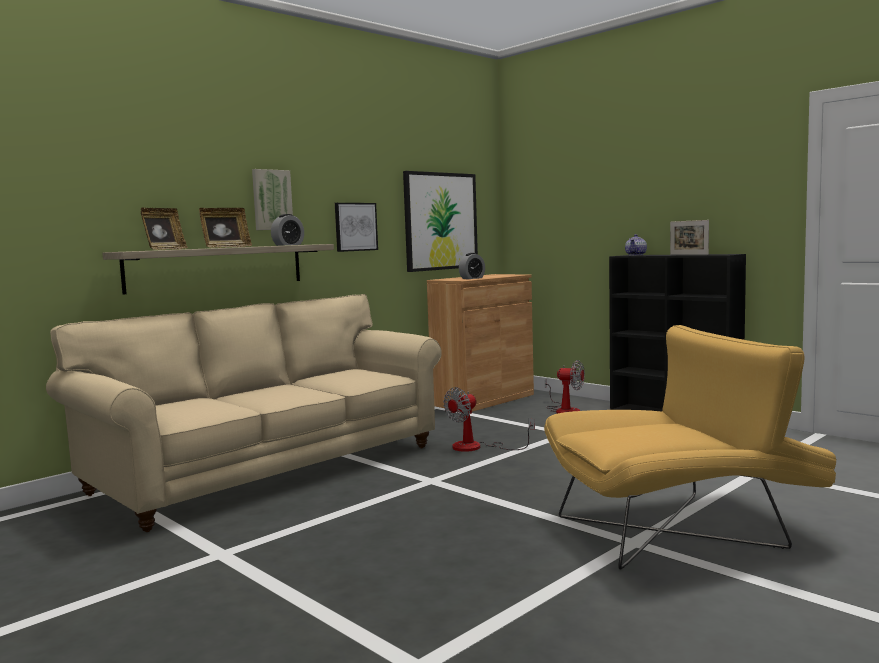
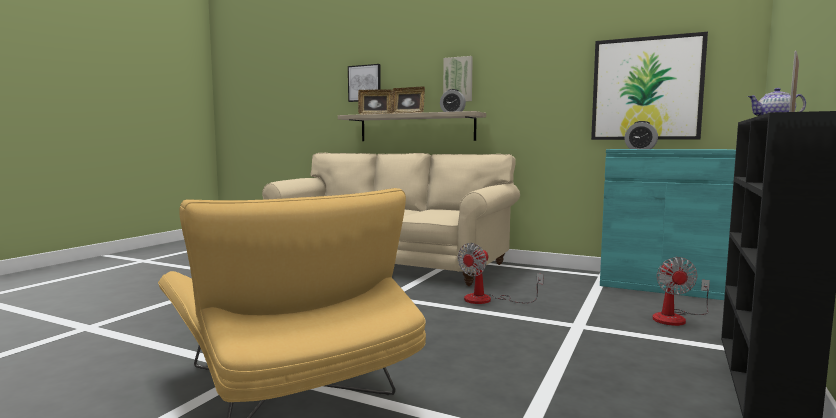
camera: 70 degrees right, 0 degrees up
picture [335,203,378,252] -> picture moved to [348,64,381,102]
brown cabinet [427,274,534,412] -> turquoise cabinet [600,149,736,300]
fan [443,387,535,452] -> fan turned 75 degrees counterclockwise [458,243,543,304]

